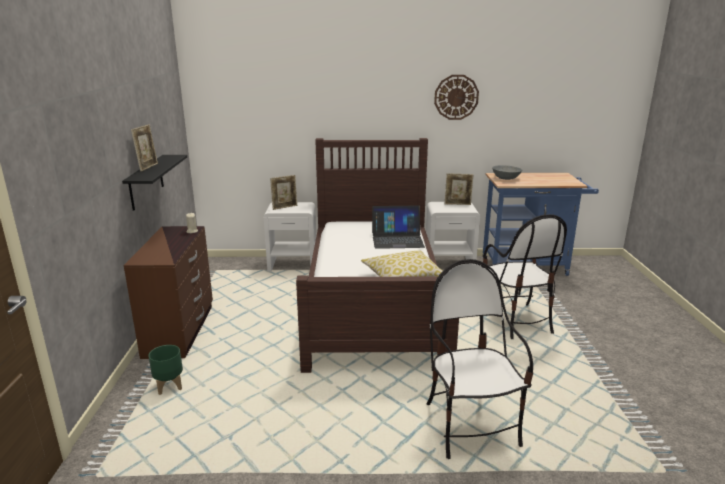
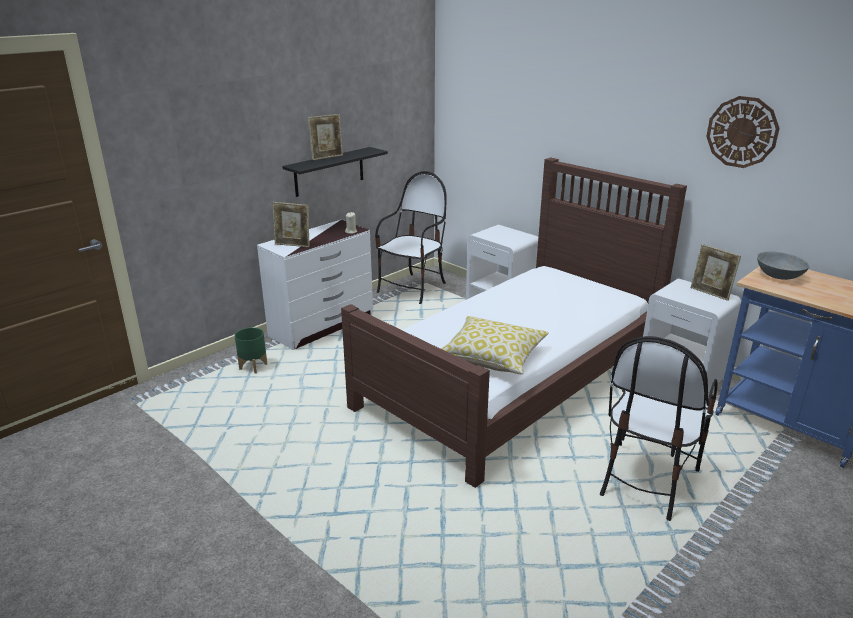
camera: 45 degrees right, 5 degrees up
brown dresser [124,226,213,359] -> white dresser [257,220,373,350]
picture frame [270,175,297,210] -> picture frame moved to [273,202,310,247]
laptop [372,205,425,249] -> none
chair [427,259,533,459] -> chair moved to [375,171,447,304]

